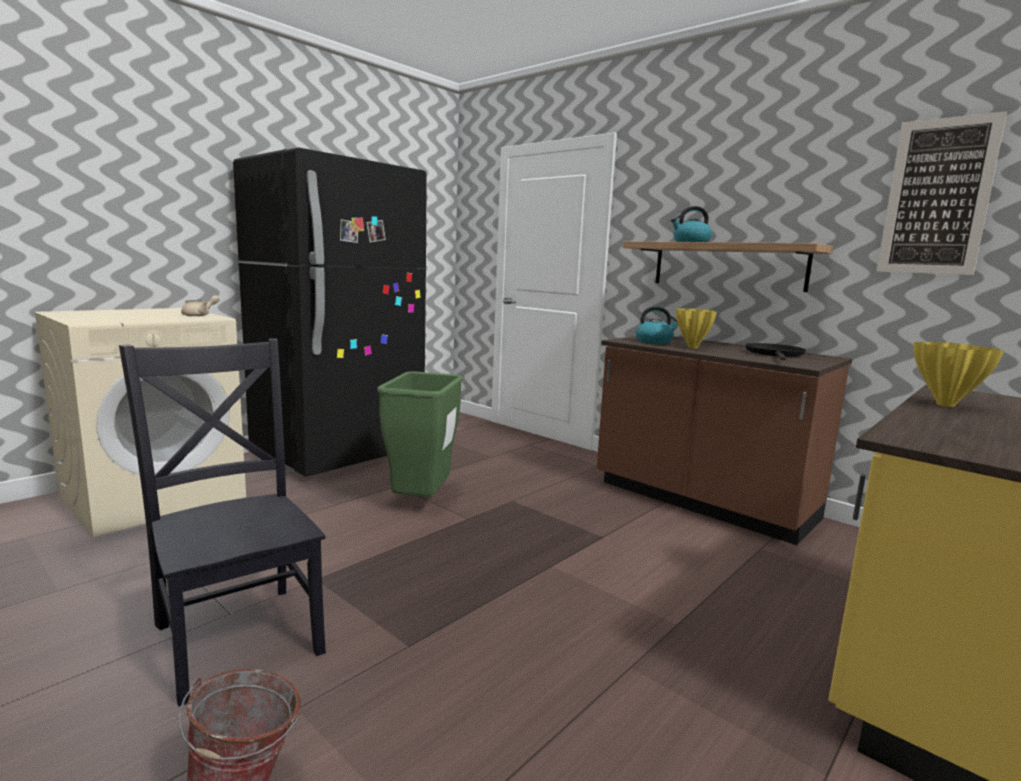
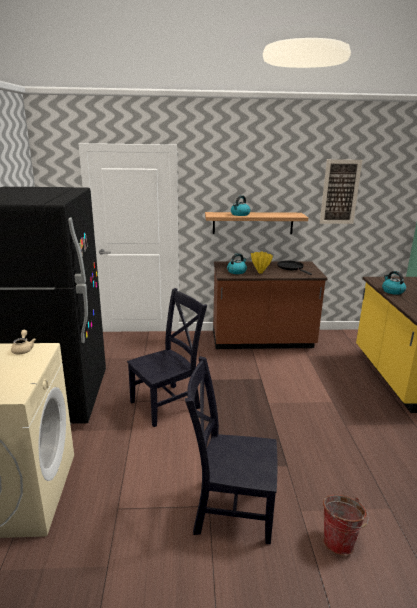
camera: 45 degrees left, 10 degrees up
green trash can [377,371,463,497] -> black chair [127,288,207,427]
yellow vase [914,342,1004,407] -> kettle [382,271,406,295]

